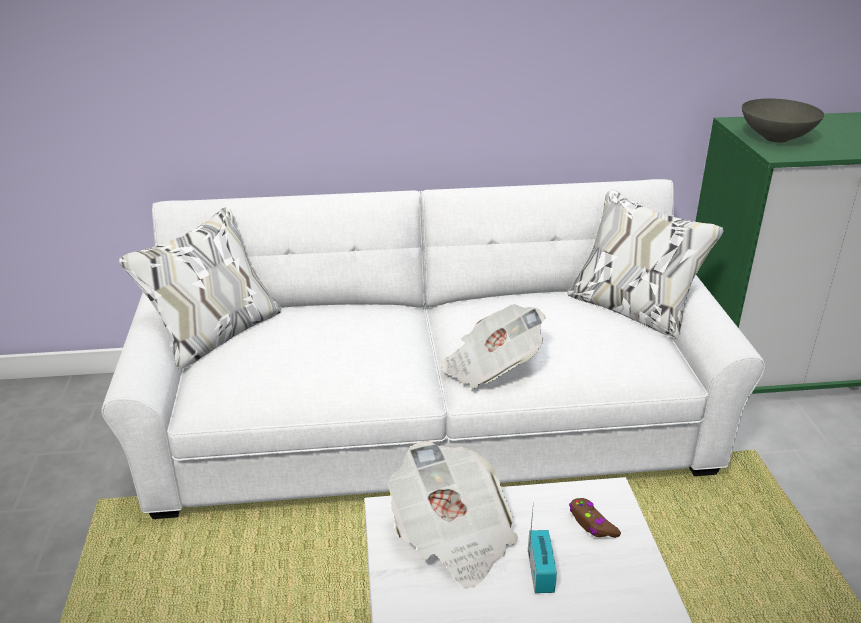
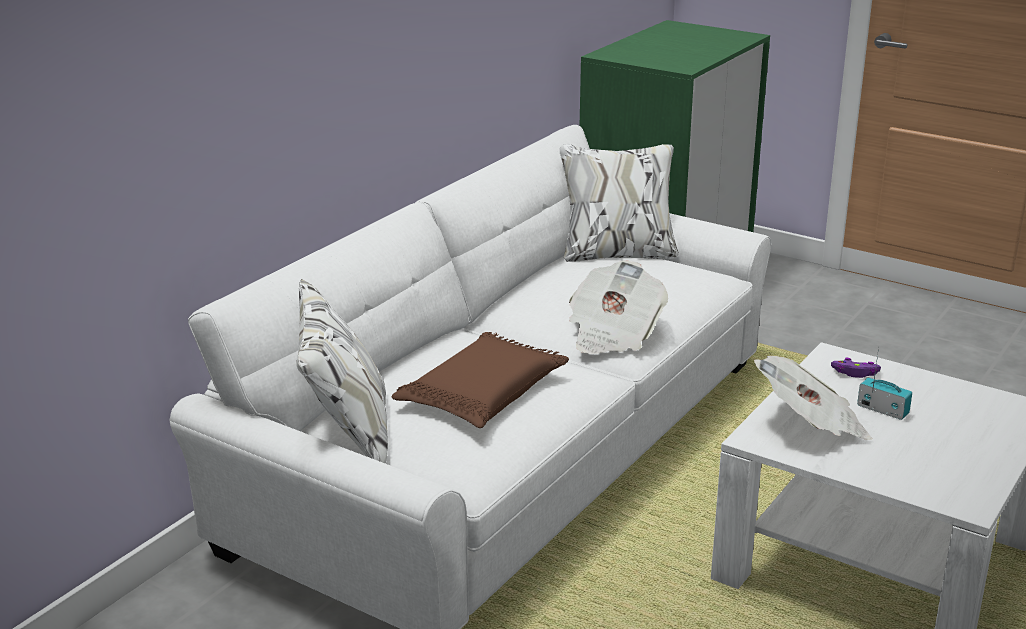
camera: 50 degrees left, 5 degrees down
brown game controller [569,498,621,538] -> purple game controller [831,358,881,378]
grey bowl [742,98,824,142] -> none
none -> brown pillow [392,332,569,428]

